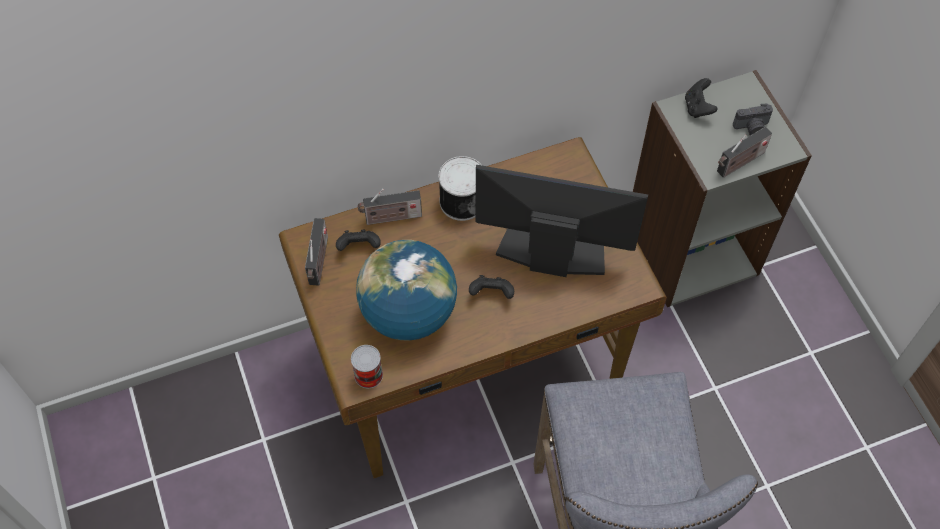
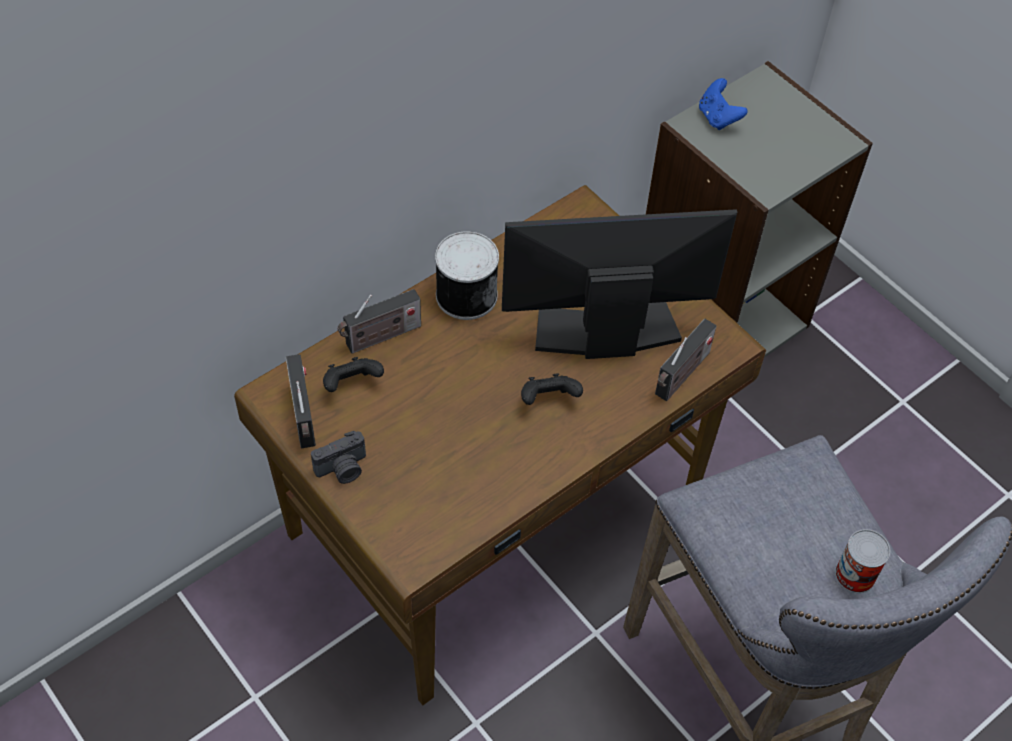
camera: 20 degrees left, 5 degrees down
can [351,345,383,388] -> can moved to [835,529,890,593]
globe [356,240,457,340] -> none
black game controller [685,78,718,118] -> blue game controller [699,78,748,130]
radio [717,127,772,178] -> radio moved to [655,319,716,401]
camera [733,104,773,135] -> camera moved to [311,431,366,484]

